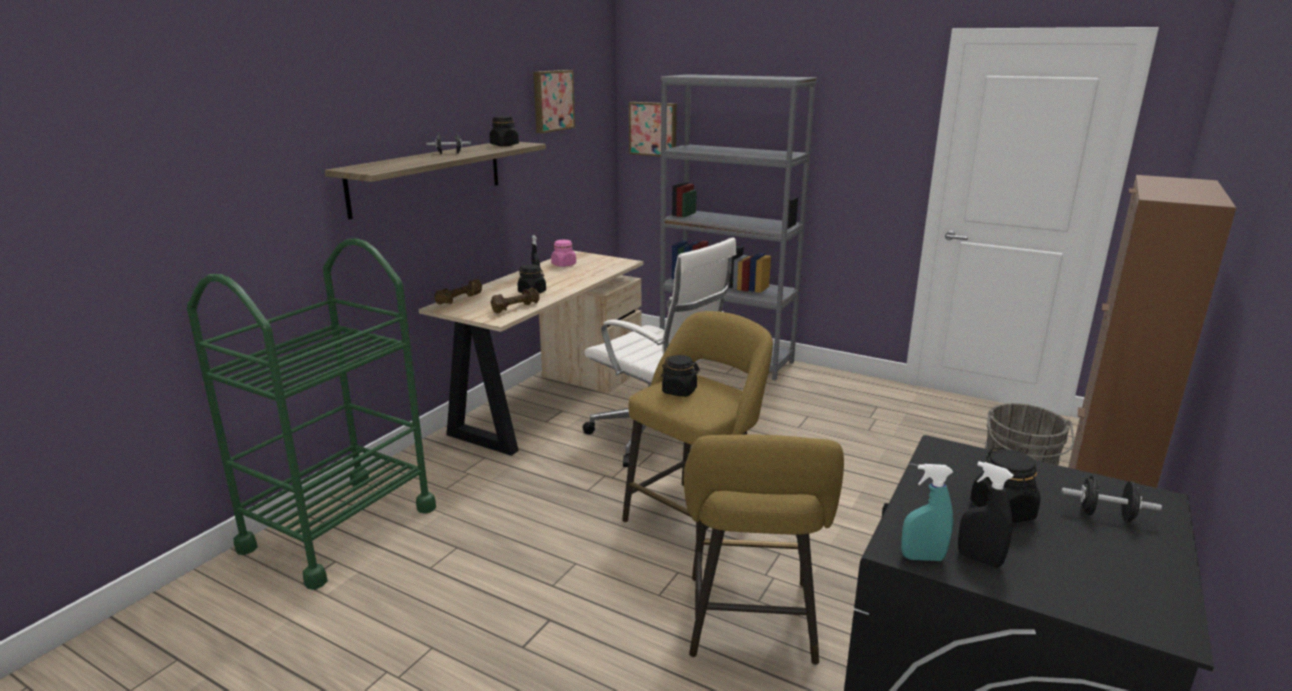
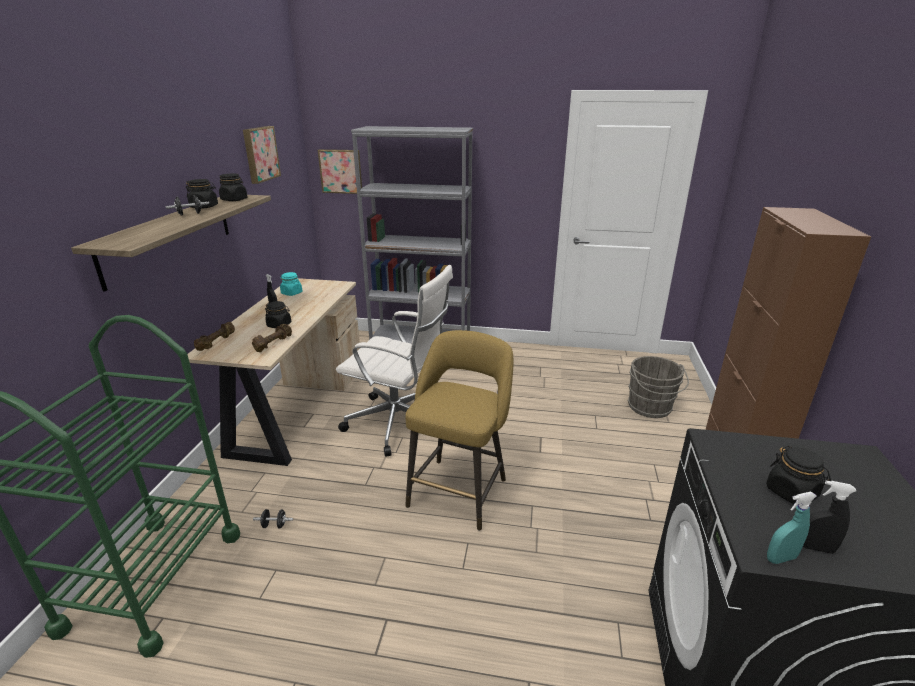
camera: 20 degrees left, 5 degrees up
pink jar [551,240,576,267] -> turquoise jar [280,272,302,296]
black jar [661,355,700,397] -> black jar moved to [186,179,218,209]
yellow stool [684,435,844,665] -> none
black dumbbell [1061,475,1162,522] -> black dumbbell moved to [253,509,293,529]

